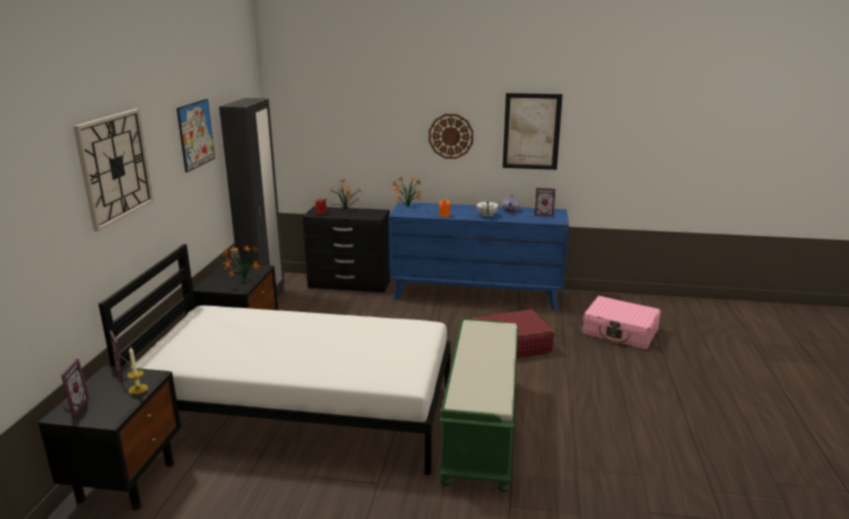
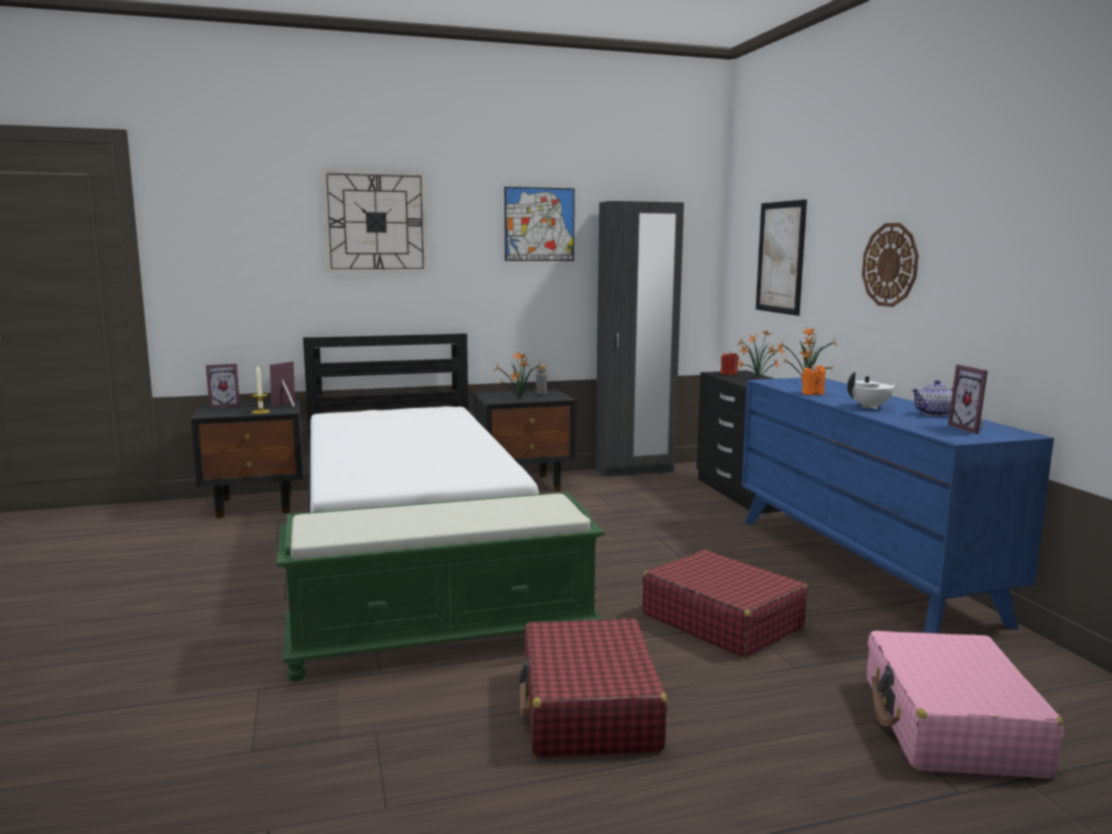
camera: 65 degrees right, 10 degrees down
picture [503,93,563,170] -> picture moved to [756,199,807,316]
none -> red suitcase [518,619,668,758]

